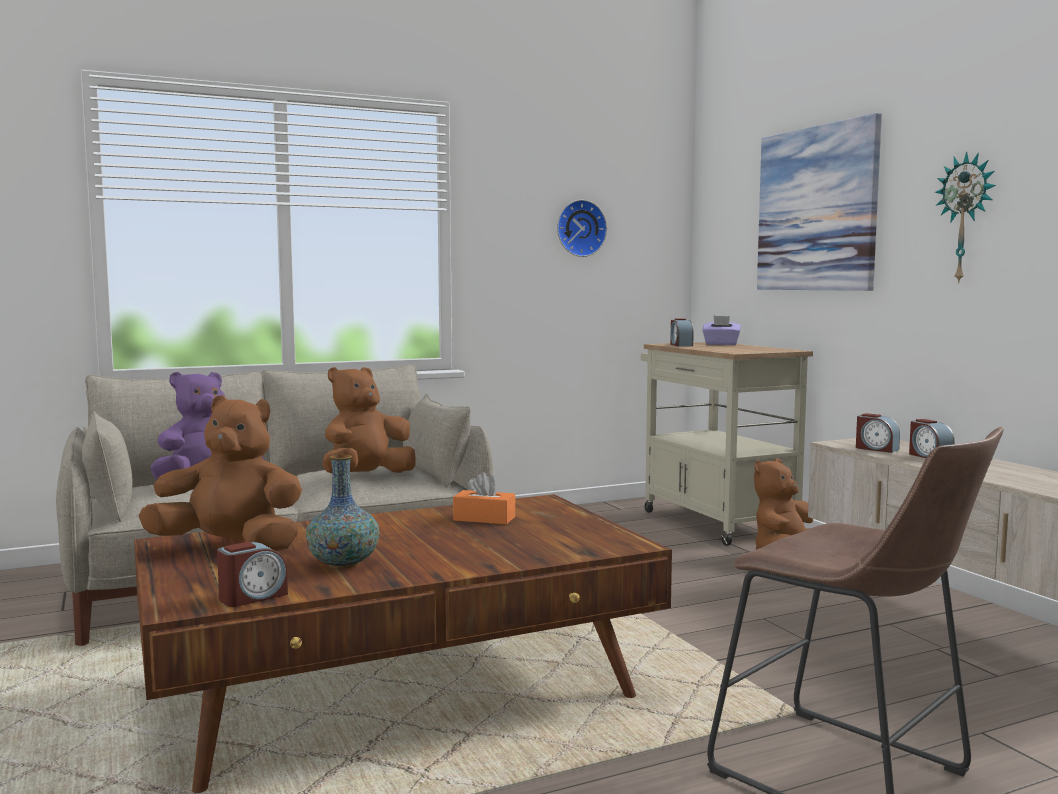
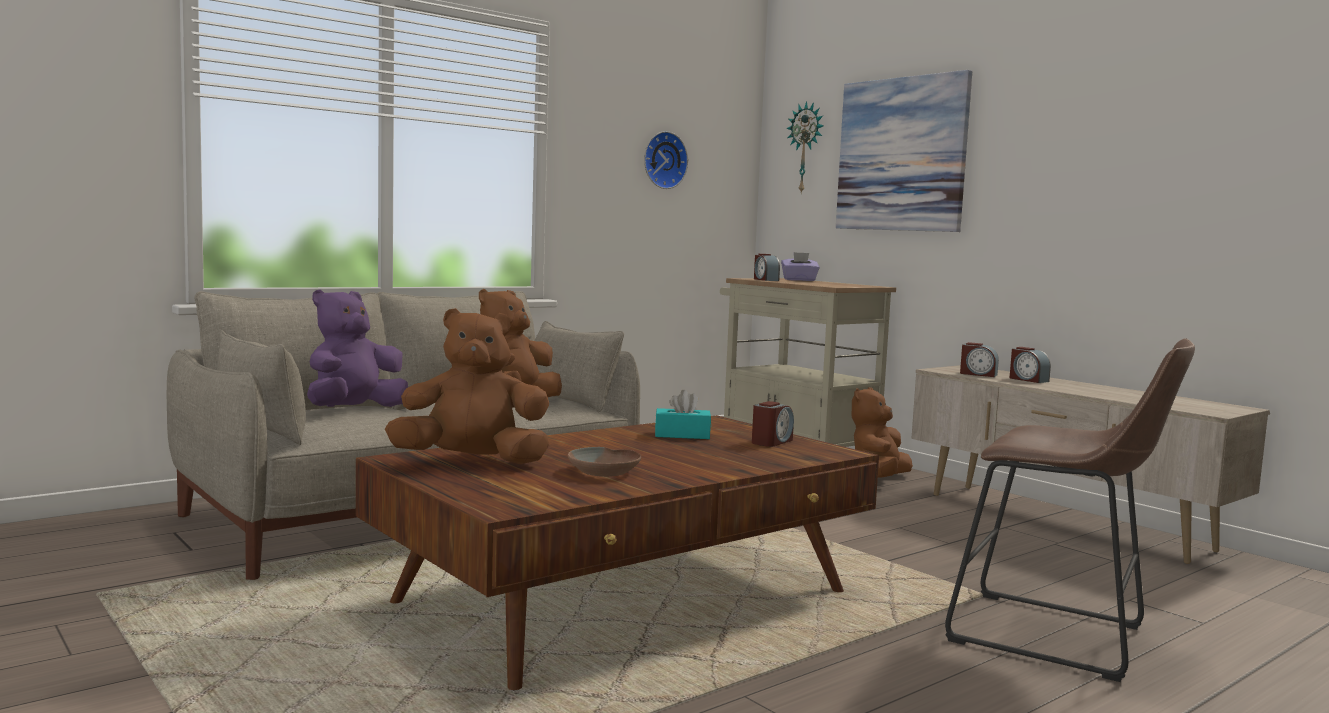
camera: 15 degrees left, 0 degrees up
alarm clock [217,542,288,607] -> alarm clock moved to [752,401,794,447]
vase [306,455,379,569] -> brown bowl [568,447,641,477]
orange tissue box [453,472,515,524] -> turquoise tissue box [655,389,711,439]
wall clock [935,151,996,284] -> wall clock moved to [786,101,824,193]

